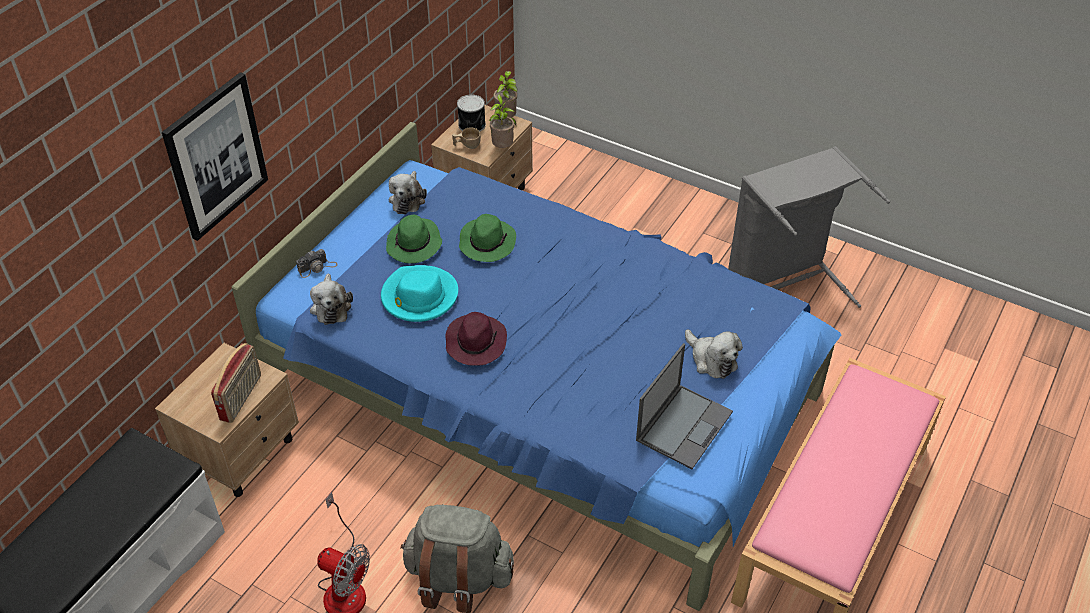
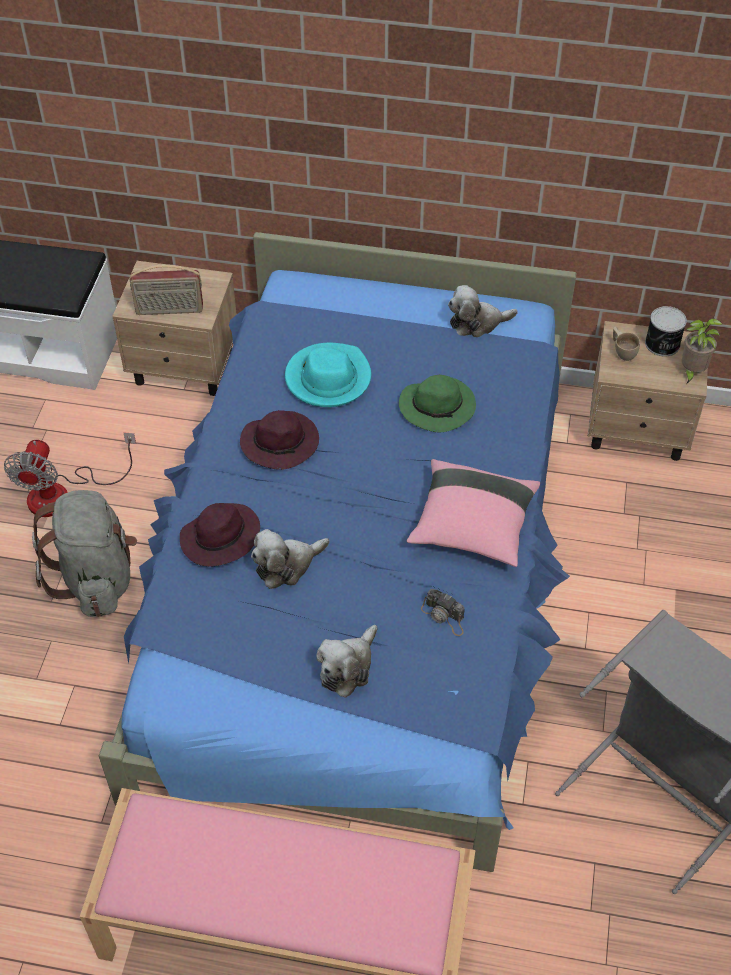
camera: 70 degrees right, 5 degrees up
picture [162,72,268,241] -> none
camera [296,249,338,278] -> camera moved to [421,589,465,636]
plush toy [310,274,353,325] -> plush toy moved to [251,529,330,589]
green hat [386,214,442,263] -> none
potted plant [489,94,514,148] -> none
laptop [636,343,733,469] -> none
none -> purple hat [180,503,260,566]
none -> pink pillow [407,459,540,567]

